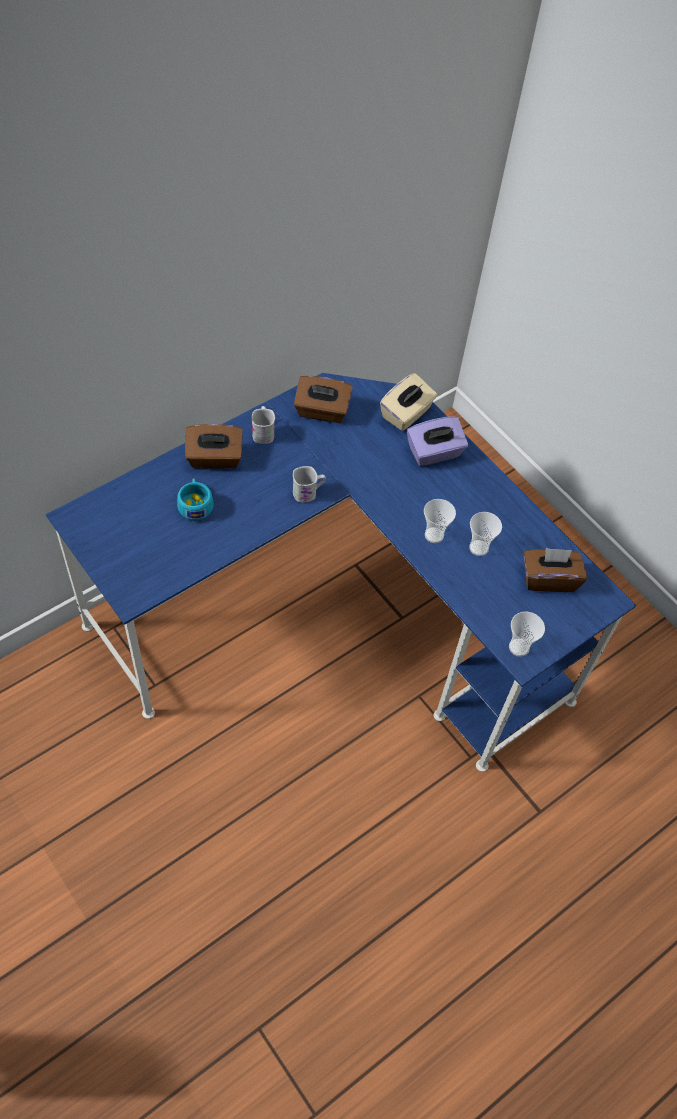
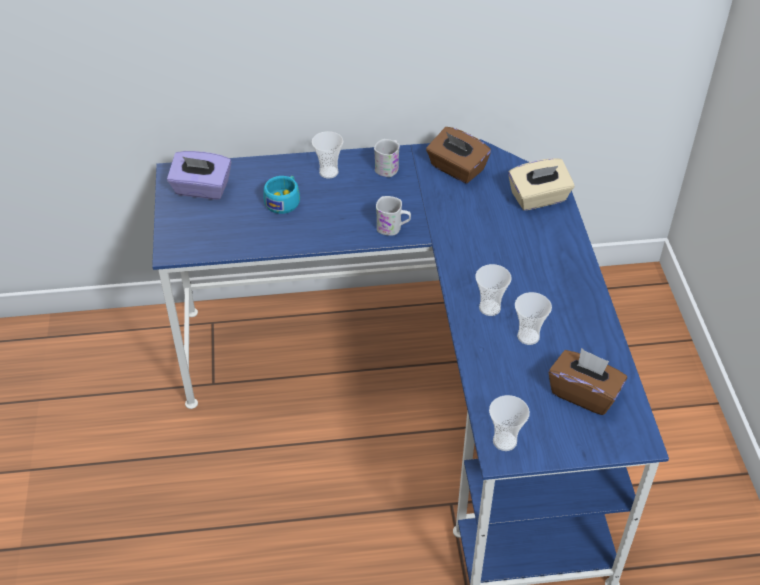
camera: 35 degrees right, 10 degrees down
brown tissue box [185,424,243,469] -> cup [312,131,343,179]
purple tissue box [407,416,468,466] -> purple tissue box moved to [167,151,231,200]

